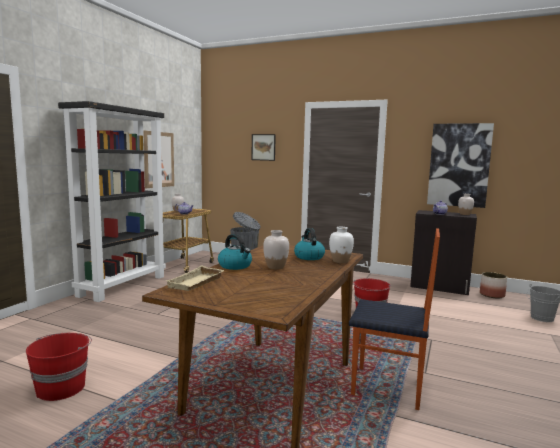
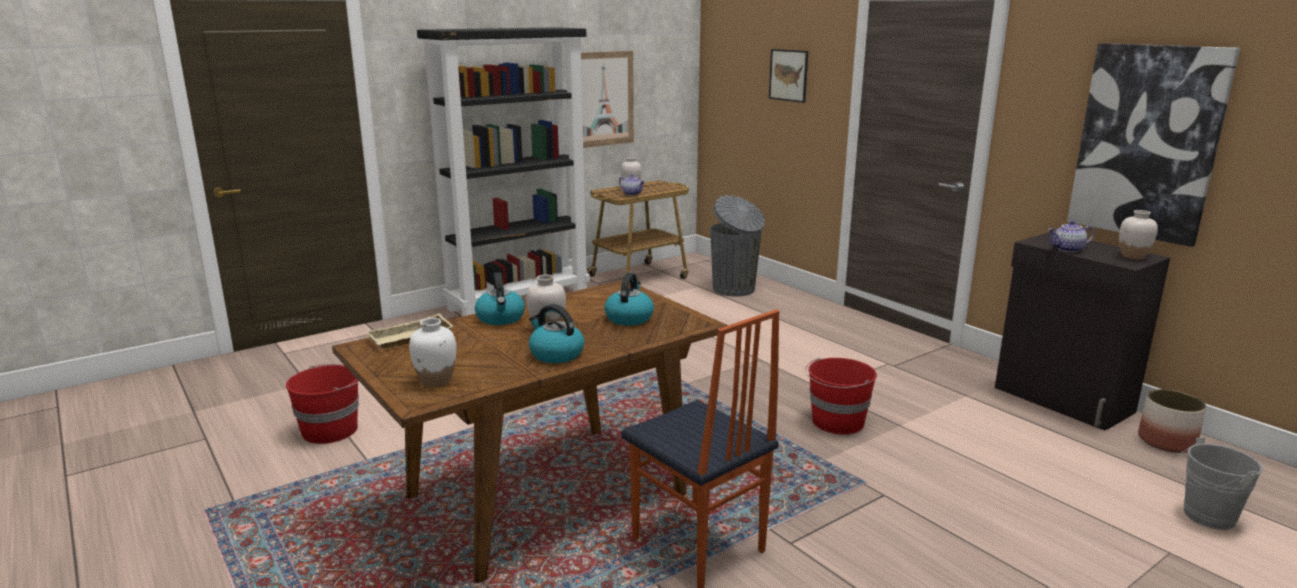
camera: 30 degrees right, 10 degrees up
white vase [329,227,354,263] -> white vase moved to [409,318,456,387]
none -> kettle [529,304,584,363]

